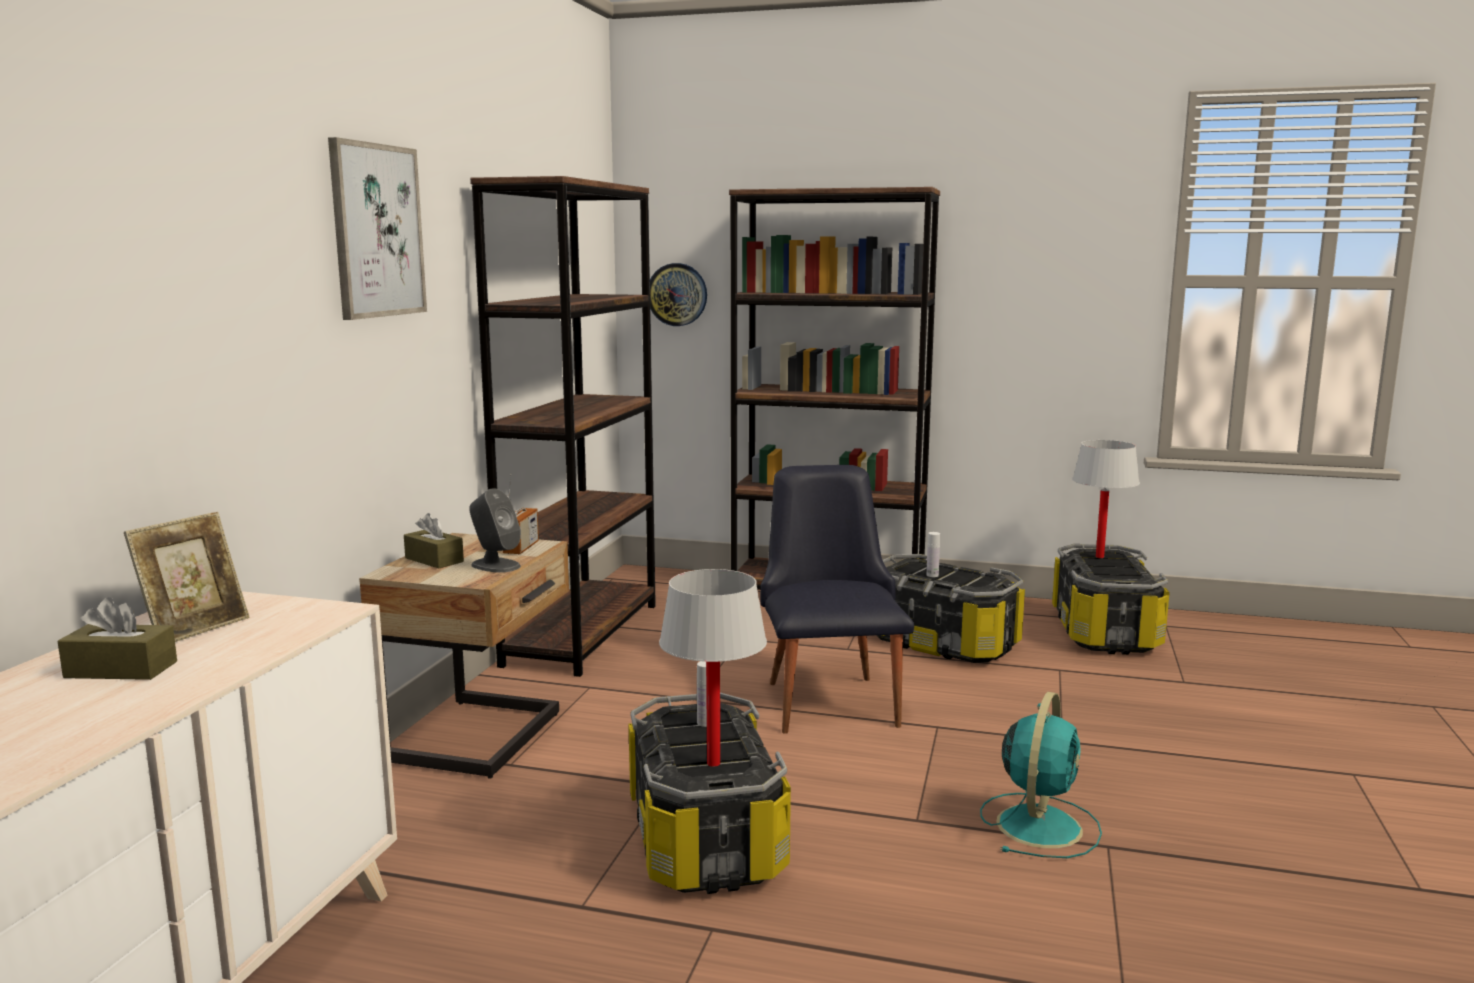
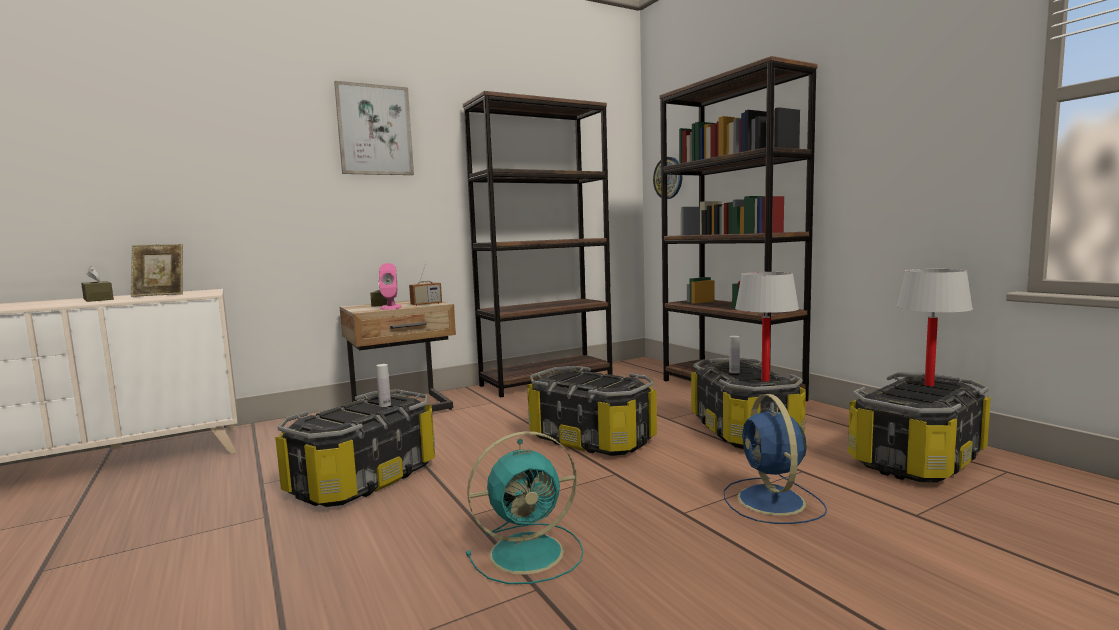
camera: 45 degrees right, 5 degrees down
grey speaker [469,489,521,573] -> pink speaker [379,263,402,310]
white table lamp [659,569,767,767] -> white table lamp moved to [735,272,799,382]
black chair [760,465,914,734] -> storage box [527,366,657,456]
none -> blue fan [724,394,827,524]

